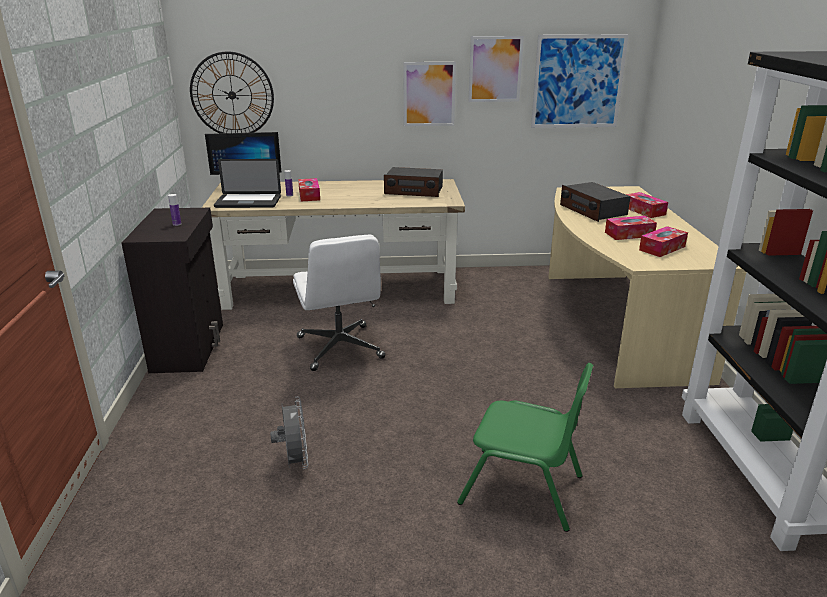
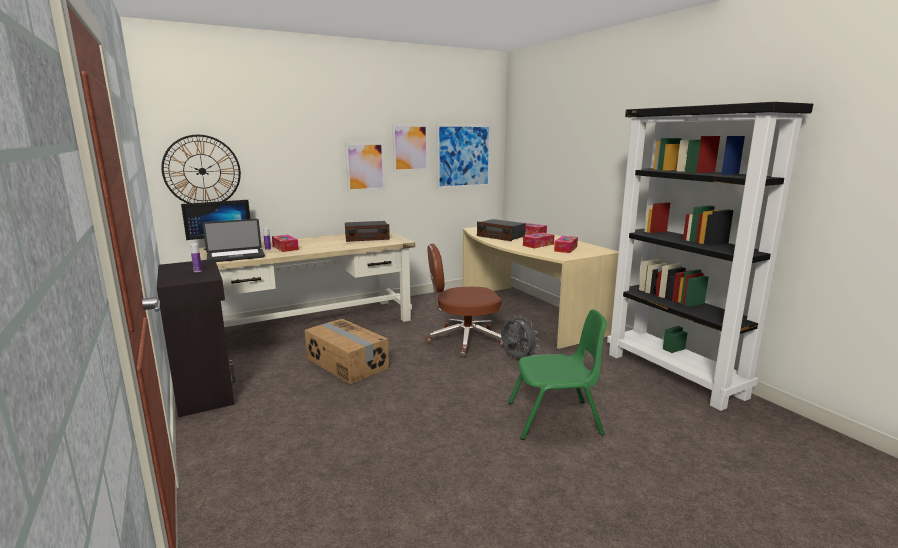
camera: 25 degrees left, 10 degrees down
grey fan [270,397,308,469] -> grey fan moved to [501,315,539,358]
white office chair [293,235,385,371] -> cardboard box [305,319,389,384]
none -> brown office chair [426,244,504,357]

